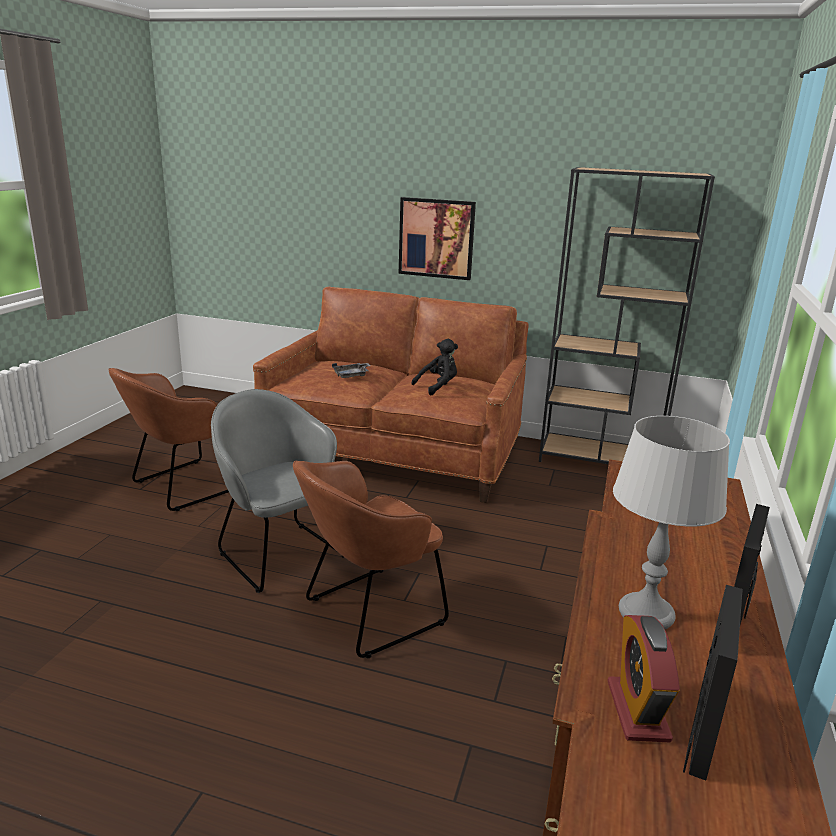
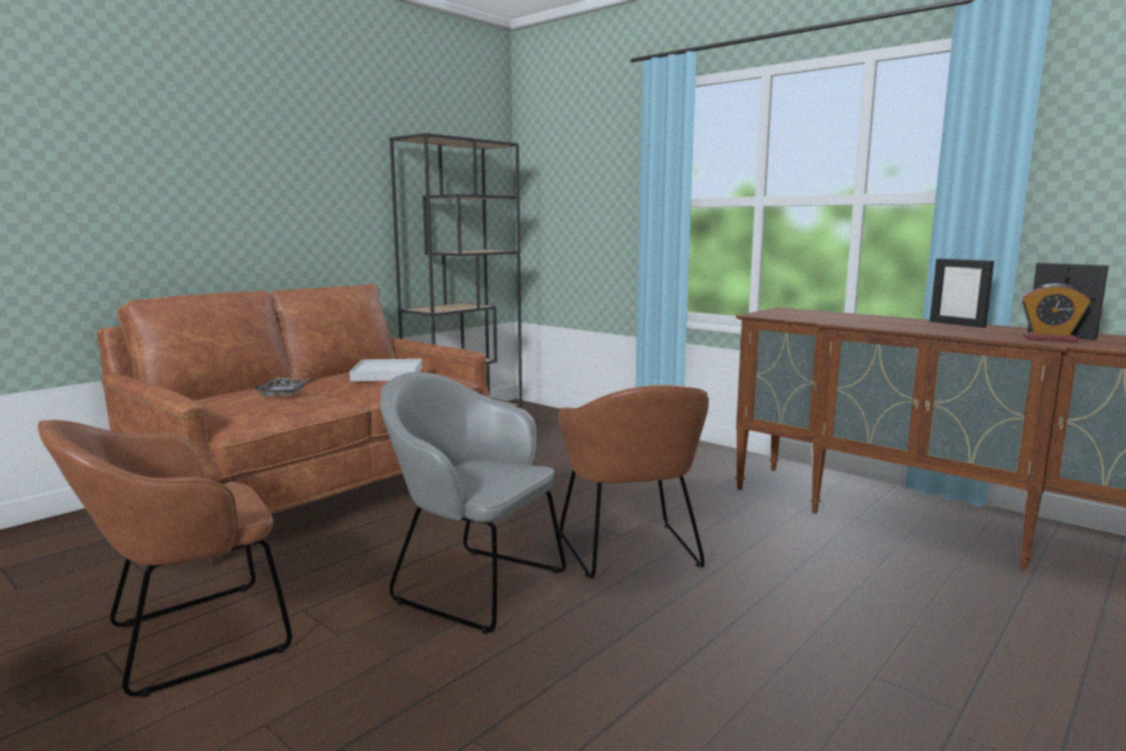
camera: 65 degrees left, 10 degrees down
brown armchair [108,368,229,511] -> brown armchair turned 75 degrees clockwise [38,420,292,698]
grey armchair [211,389,345,593] -> grey armchair turned 45 degrees clockwise [380,372,566,634]
picture [399,197,476,280] -> none
black plush toy [411,339,458,396] -> white tray [350,359,422,381]
grey table lamp [613,416,730,629] -> none

